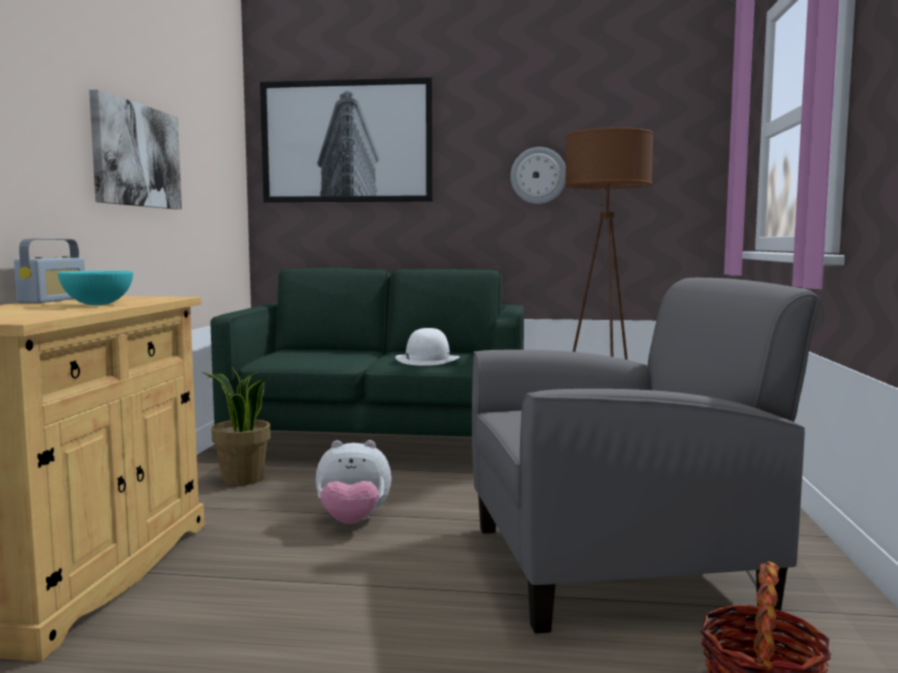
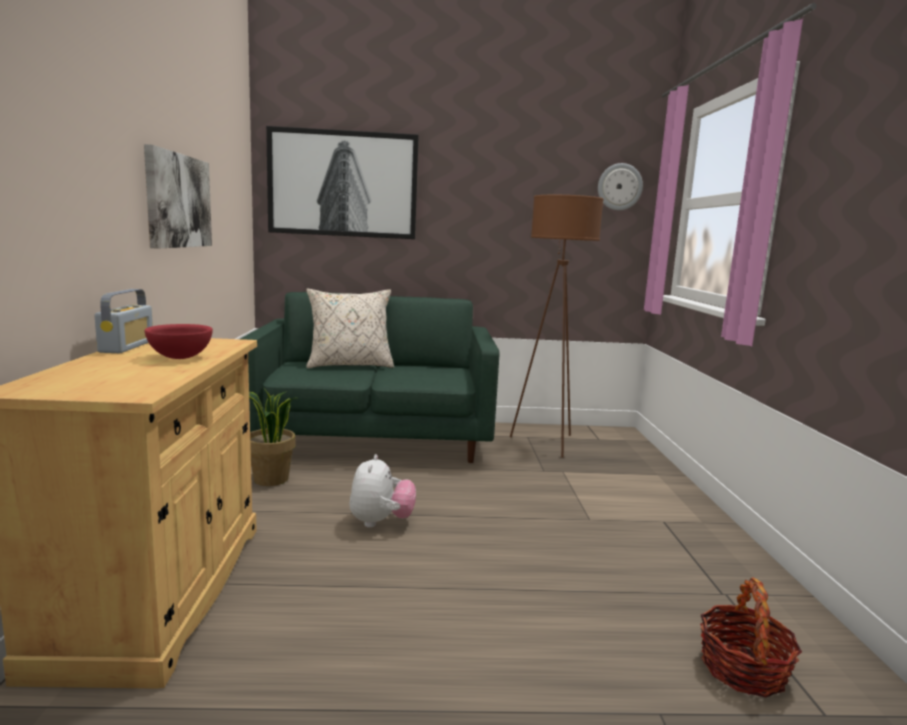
camera: 10 degrees left, 5 degrees up
turquoise bowl [58,271,133,305] -> red bowl [145,324,213,359]
plush toy [316,440,391,524] -> plush toy turned 75 degrees counterclockwise [349,454,416,528]
white hat [395,328,460,366] -> none
grey armchair [472,278,820,634] -> none
wall clock [511,147,566,204] -> wall clock moved to [598,163,643,210]
none -> beige pillow [306,289,394,368]

